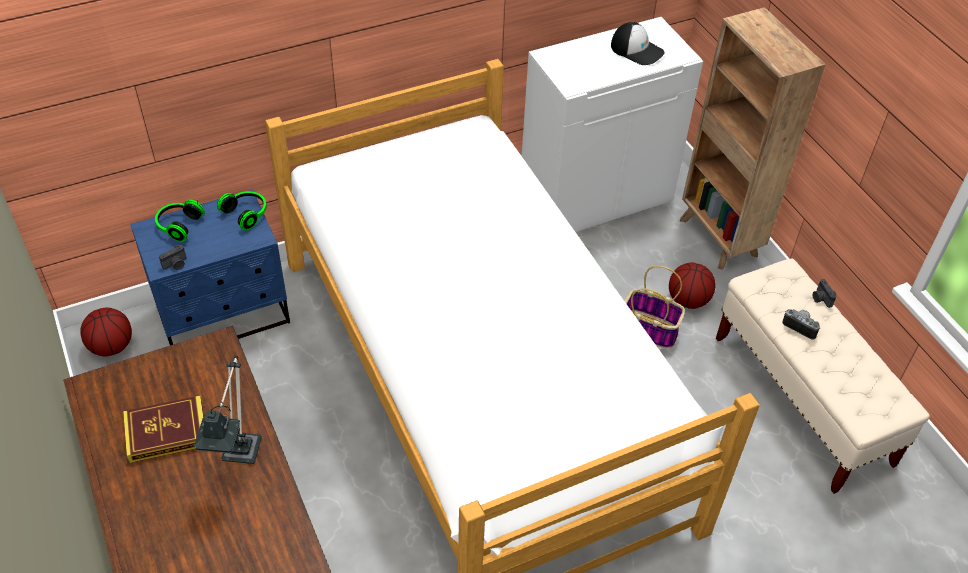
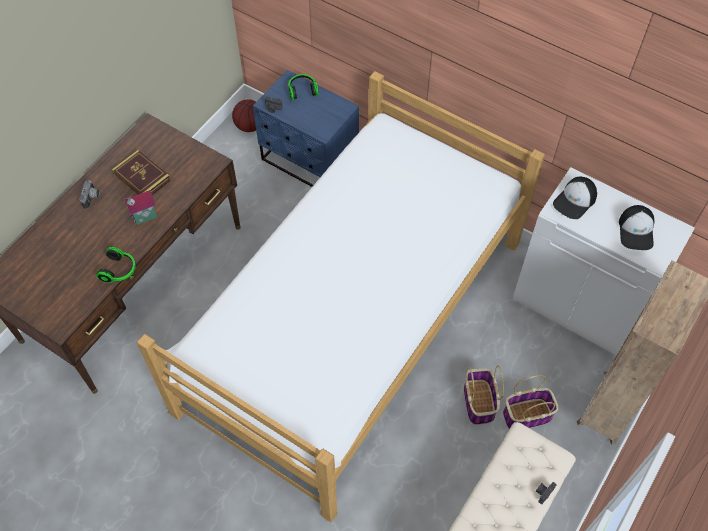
camera: 60 degrees right, 10 degrees up
table lamp [194,356,262,464] -> toy house [124,190,157,225]
headphones [217,191,267,231] -> headphones moved to [96,247,136,283]
basketball [669,263,716,309] -> basket [503,375,559,429]
camera [782,309,820,340] -> camera moved to [80,180,100,209]
none -> cap [553,177,597,219]

